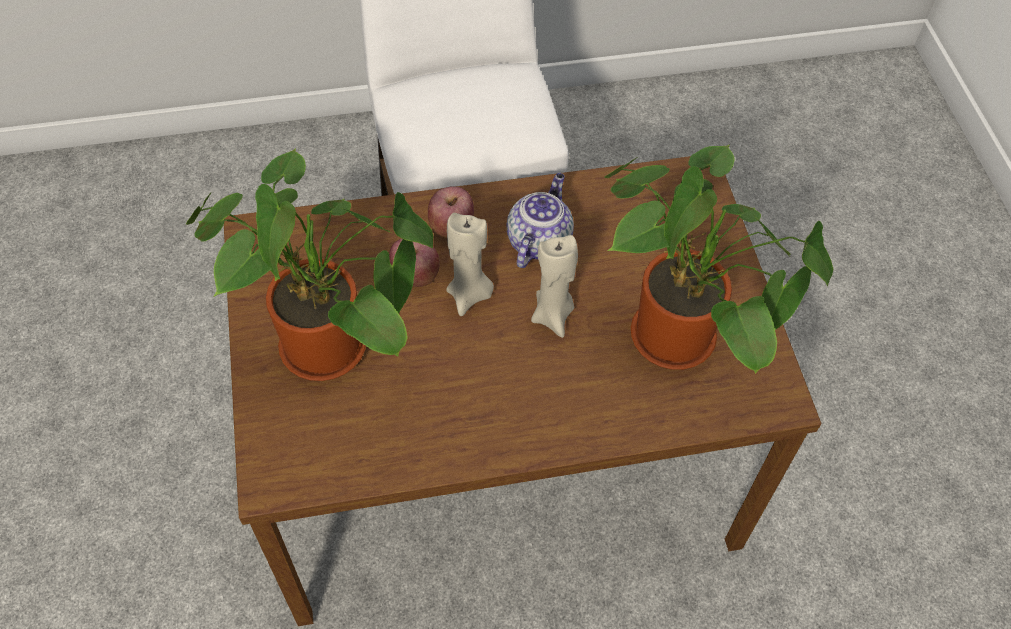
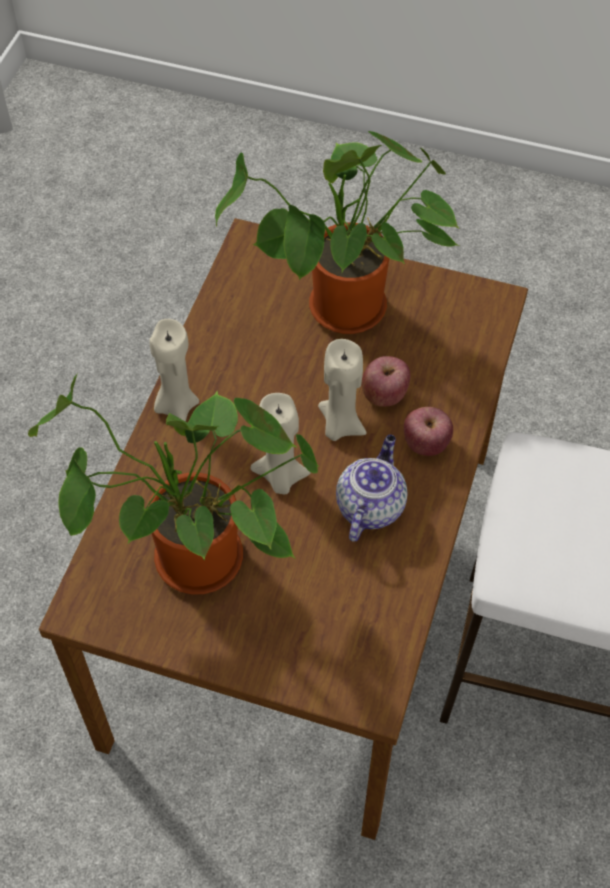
camera: 120 degrees right, 0 degrees up
teapot [507,173,574,268] -> teapot turned 120 degrees counterclockwise [336,435,408,541]
none -> beige candle [149,319,199,421]

